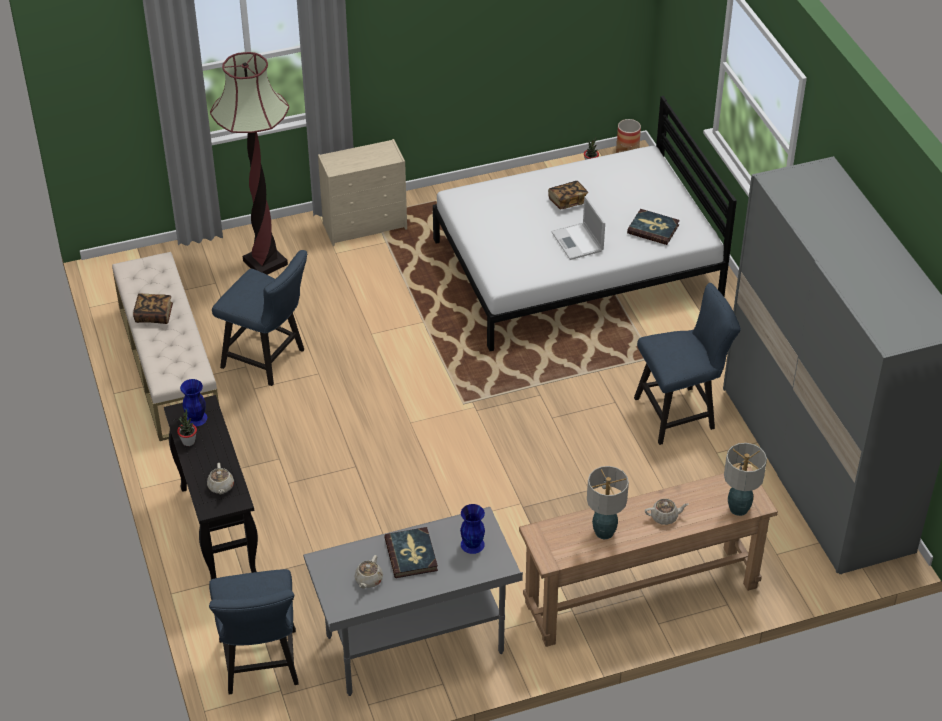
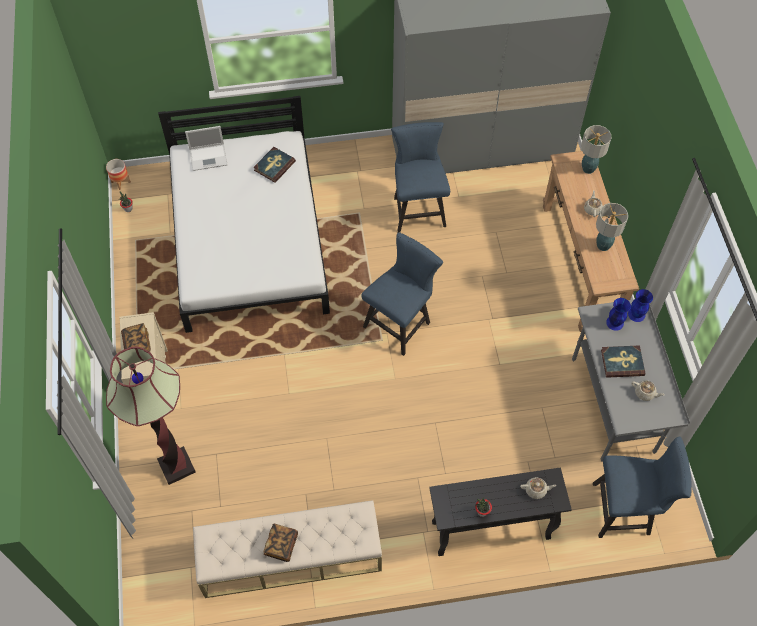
camera: 80 degrees left, 15 degrees up
blue vase [180,379,207,426] -> blue vase moved to [628,289,653,322]
blue chair [212,250,308,386] -> blue chair moved to [361,232,443,356]
book [548,181,588,209] -> book moved to [121,323,151,352]
laptop [551,196,605,260] -> laptop moved to [185,126,227,171]

